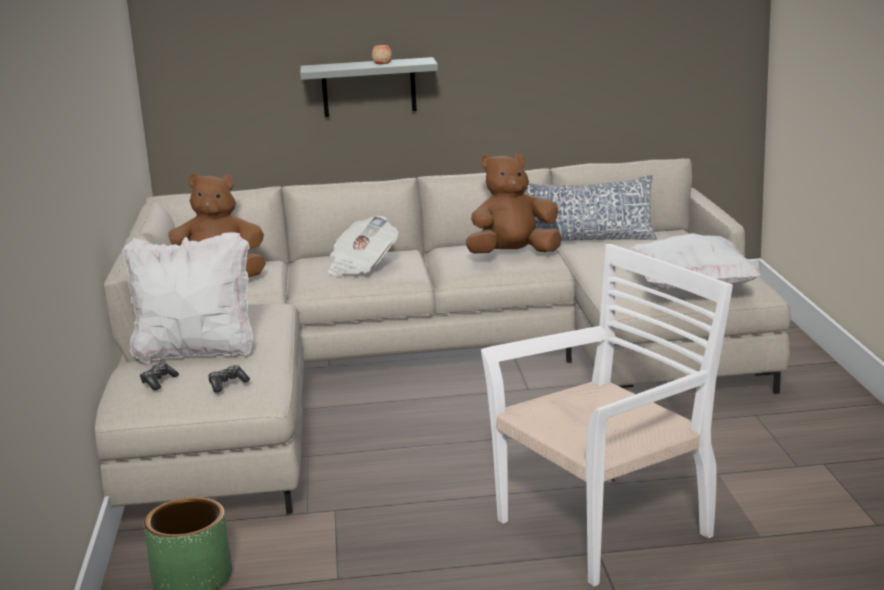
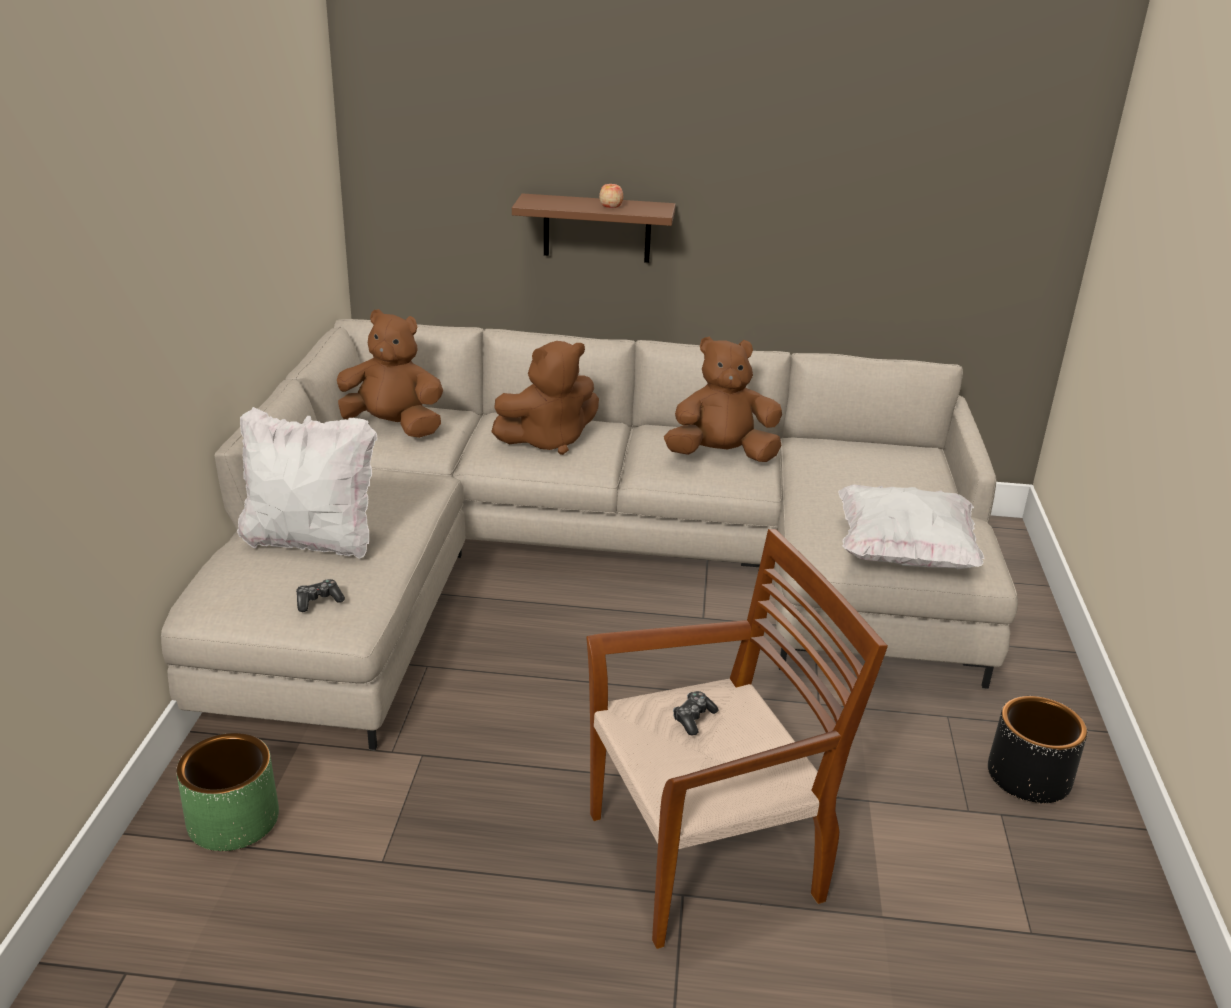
camera: 10 degrees right, 10 degrees up
game controller [140,363,179,390] -> game controller moved to [673,691,719,736]
grey shelf [300,57,438,117] -> brown shelf [512,193,676,263]
newspaper [328,216,398,276] -> brown plush toy [491,341,599,455]
white armchair [481,244,733,587] -> brown armchair [586,529,888,949]
pillow [524,175,657,241] -> none
none -> black planter [988,696,1088,803]

